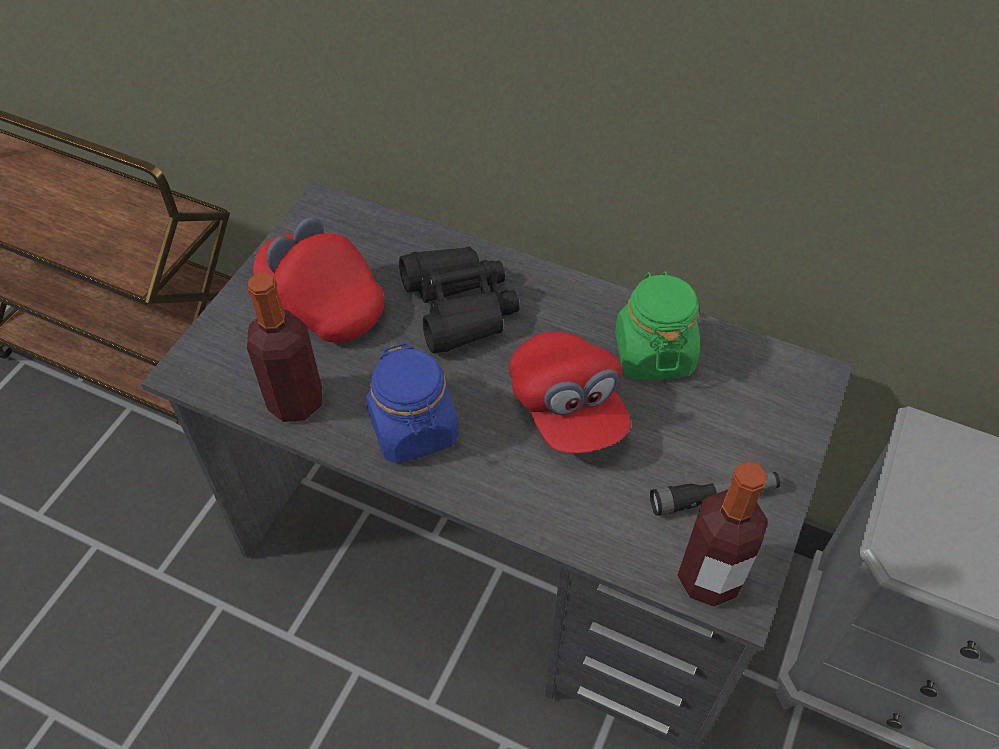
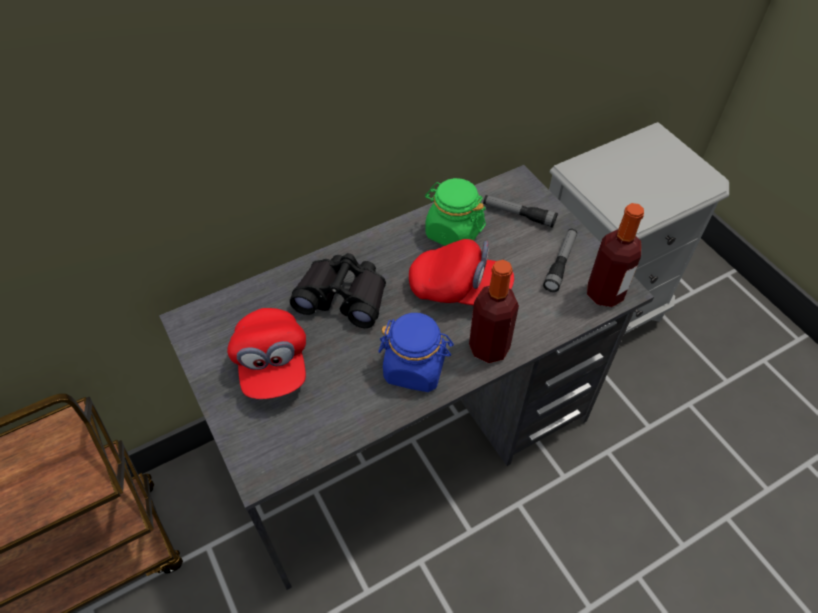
camera: 55 degrees left, 0 degrees up
bottle [247,273,322,422] -> bottle moved to [469,260,519,363]
red cap [253,217,384,342] -> red cap turned 90 degrees counterclockwise [227,308,306,399]
none -> flashlight [483,195,558,228]

